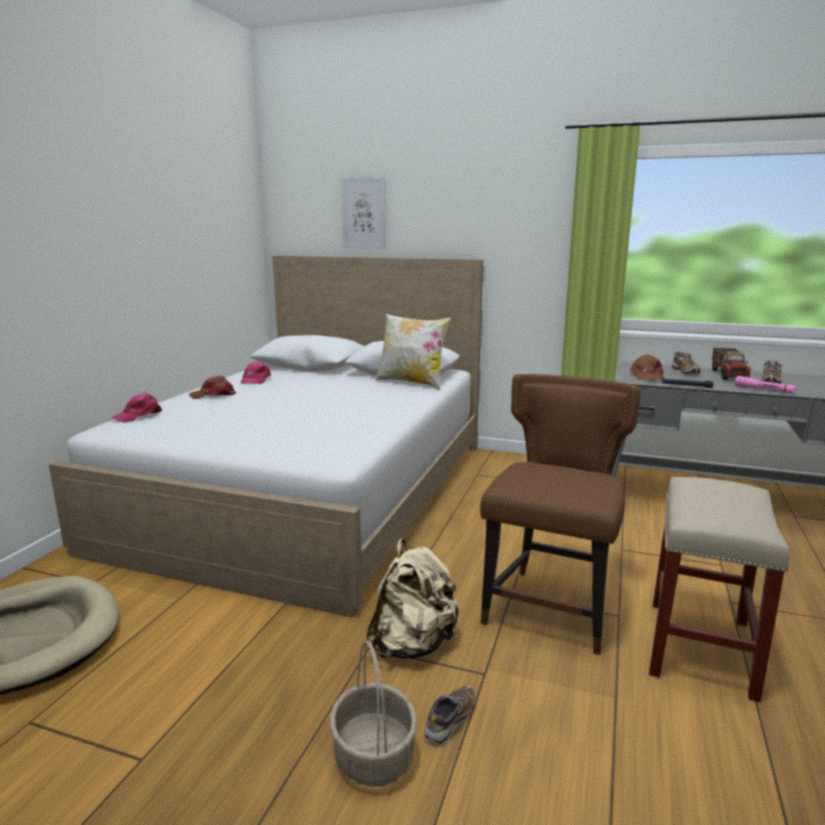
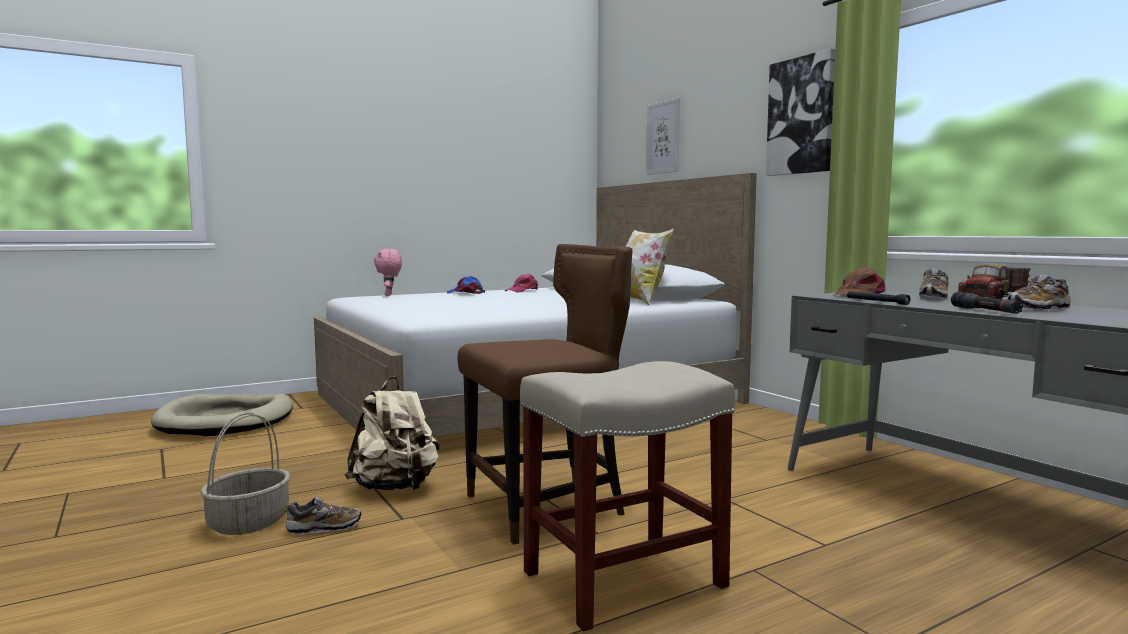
camera: 40 degrees right, 10 degrees down
pink cap [111,392,162,423] -> pink plush toy [374,248,402,296]
brown cap [189,376,236,399] -> blue cap [447,276,485,294]
pink flashlight [735,376,797,394] -> black flashlight [951,292,1023,314]
none -> picture [766,49,835,176]

